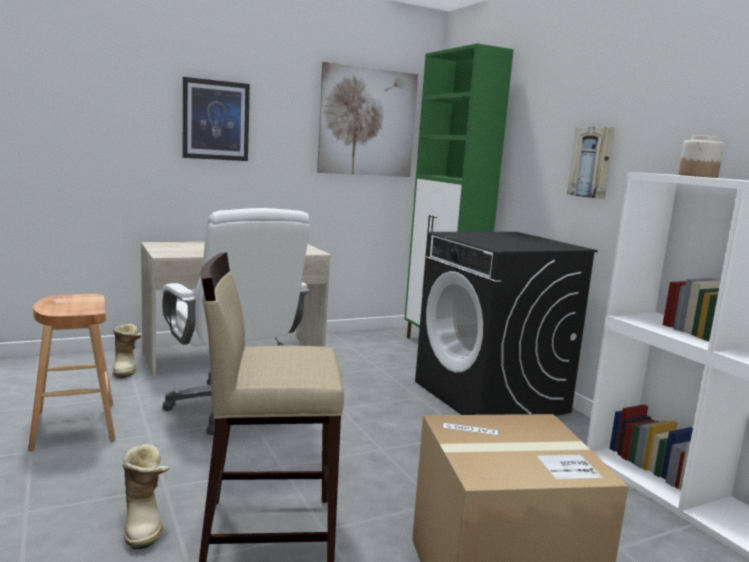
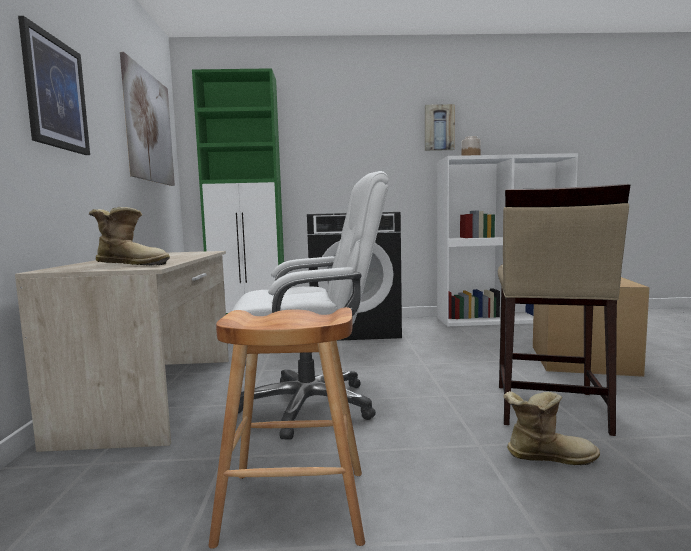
camera: 65 degrees left, 5 degrees down
boot [113,324,142,378] -> boot moved to [89,207,170,265]
picture [567,127,615,199] -> picture moved to [425,104,455,151]

